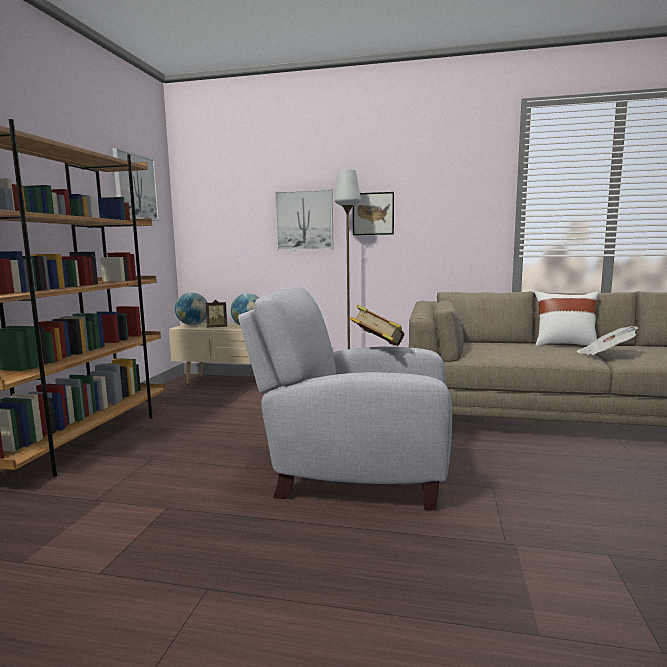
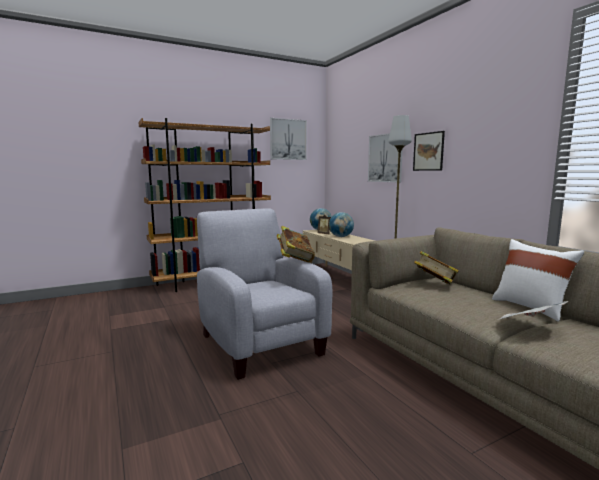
camera: 50 degrees right, 0 degrees up
none -> book [414,251,459,284]

